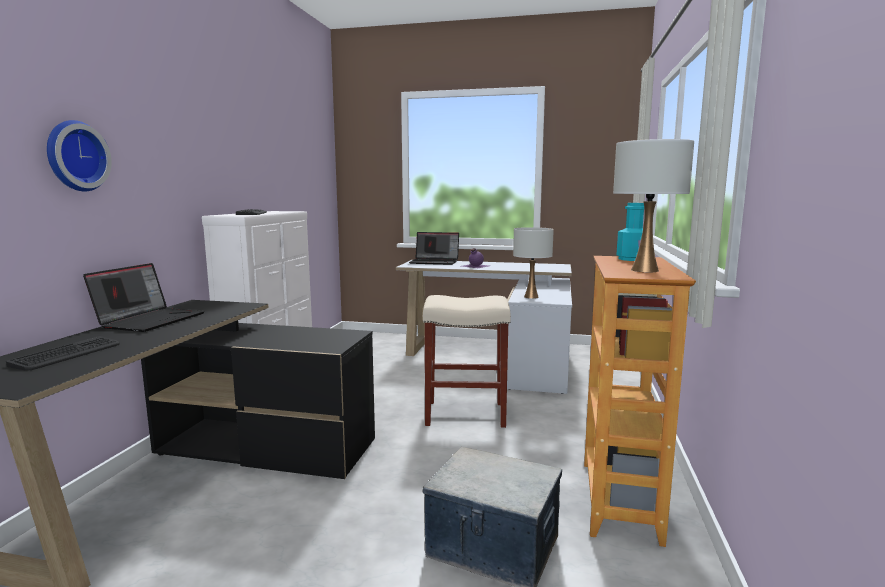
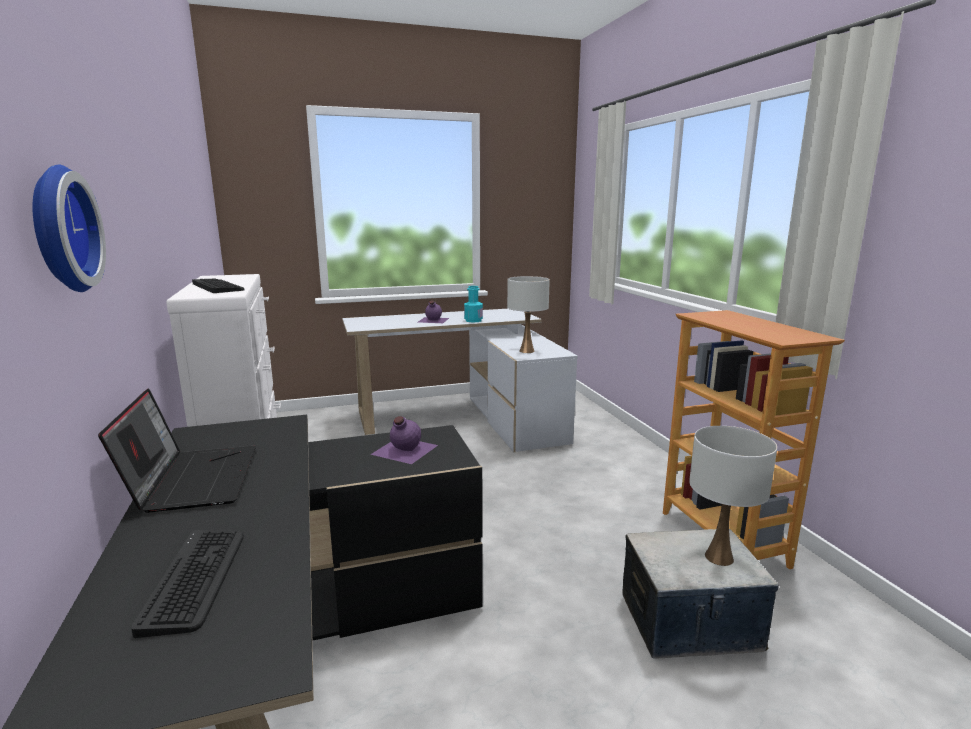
camera: 30 degrees left, 5 degrees up
laptop [409,232,459,265] -> none
beige stool [423,295,511,428] -> none
white table lamp [613,139,694,272] -> white table lamp moved to [689,426,777,566]
turquoise bottle [616,203,644,261] -> turquoise bottle moved to [464,286,483,322]
none -> purple bottle [371,416,438,464]

